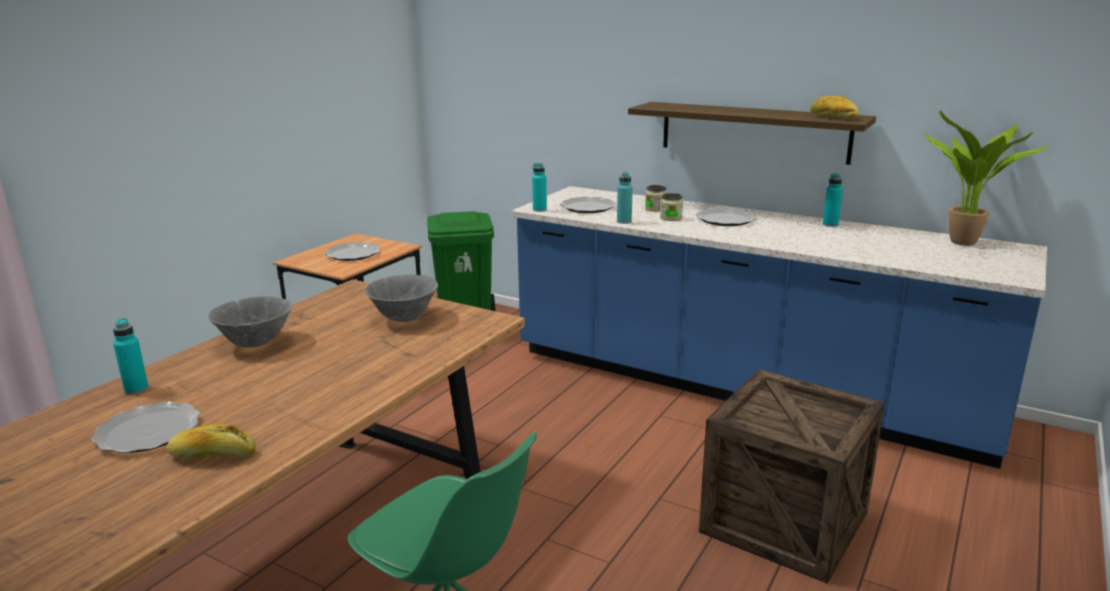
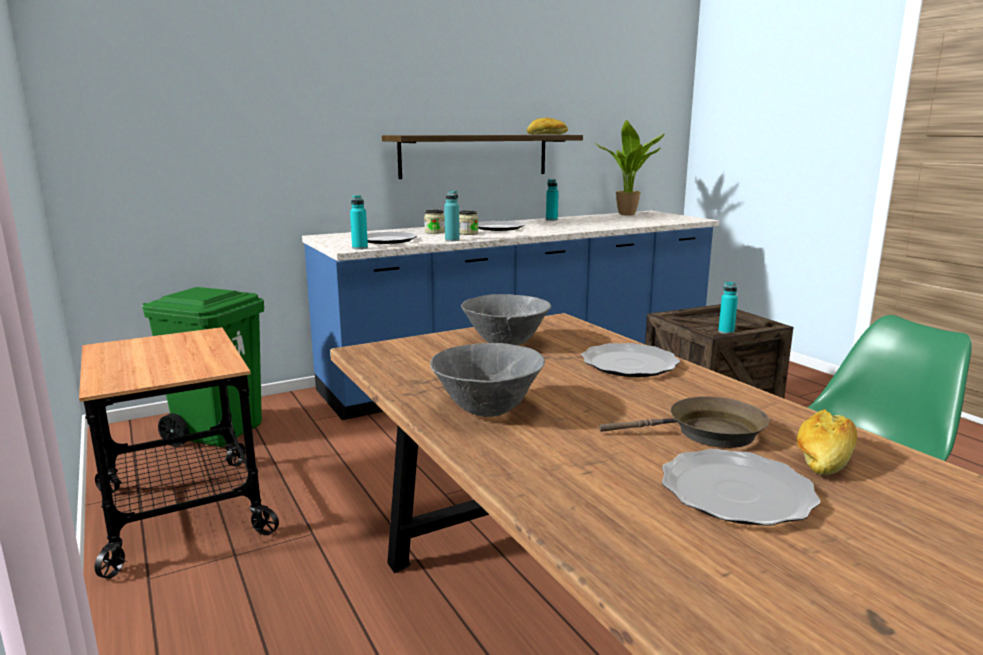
camera: 60 degrees left, 5 degrees down
turquoise bottle [113,318,149,394] -> turquoise bottle moved to [718,282,738,334]
plate [324,242,381,261] -> plate moved to [581,343,680,377]
none -> brown frying pan [600,397,770,448]

